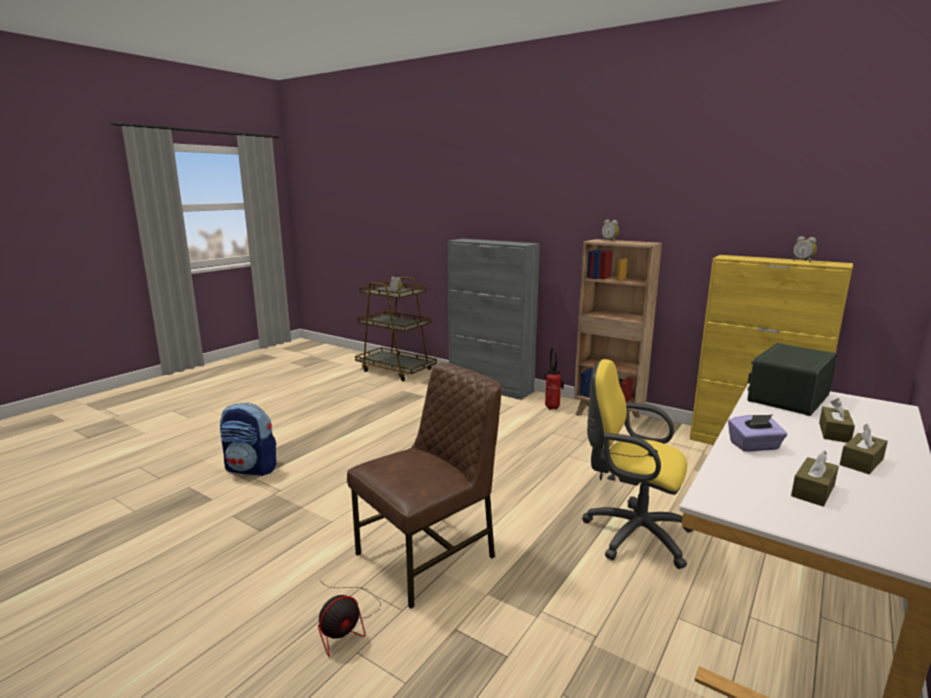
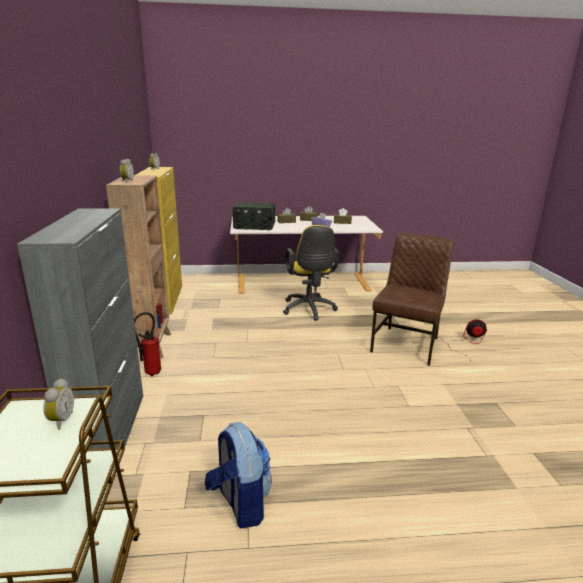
camera: 130 degrees left, 5 degrees up
backpack [220,402,276,476] -> backpack moved to [205,422,272,528]
brown chair [347,362,501,609] -> brown chair turned 105 degrees clockwise [370,233,453,366]

